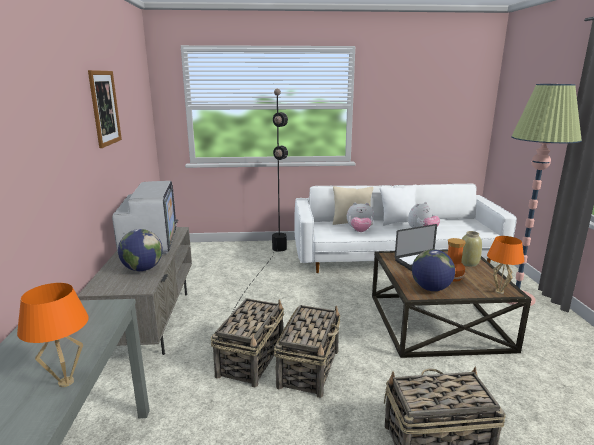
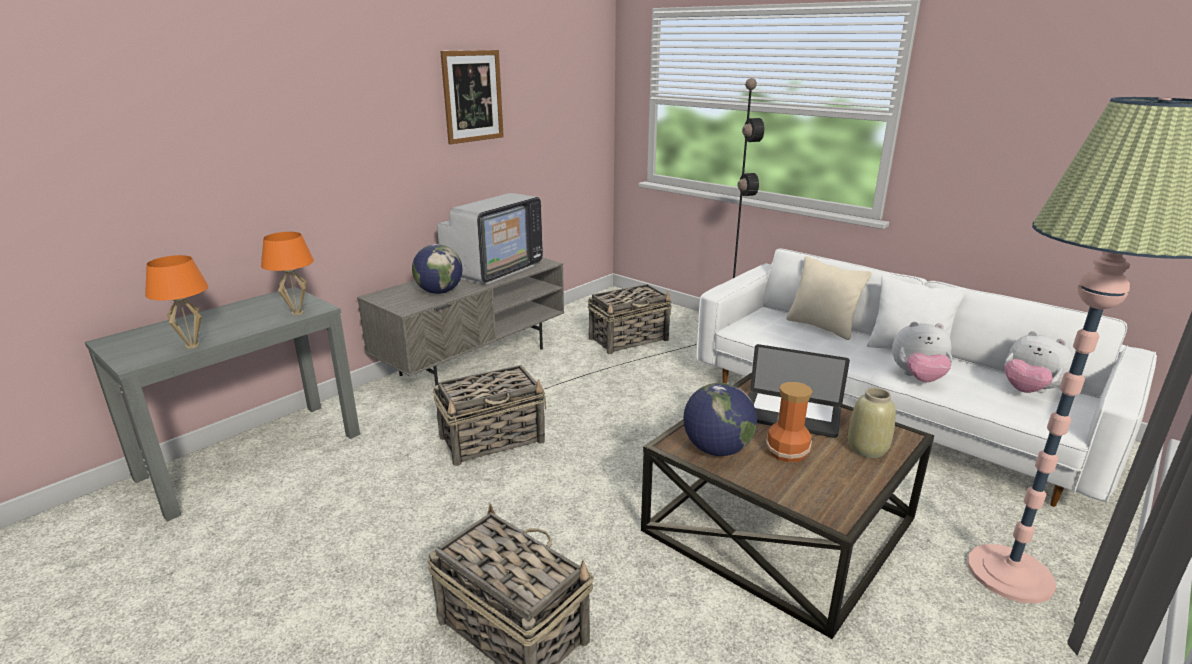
camera: 45 degrees right, 5 degrees up
basket [274,305,340,398] -> basket moved to [587,284,672,354]
plush toy [347,203,374,232] -> plush toy moved to [1004,331,1073,393]
orange table lamp [487,236,524,294] -> orange table lamp moved to [261,232,314,316]

